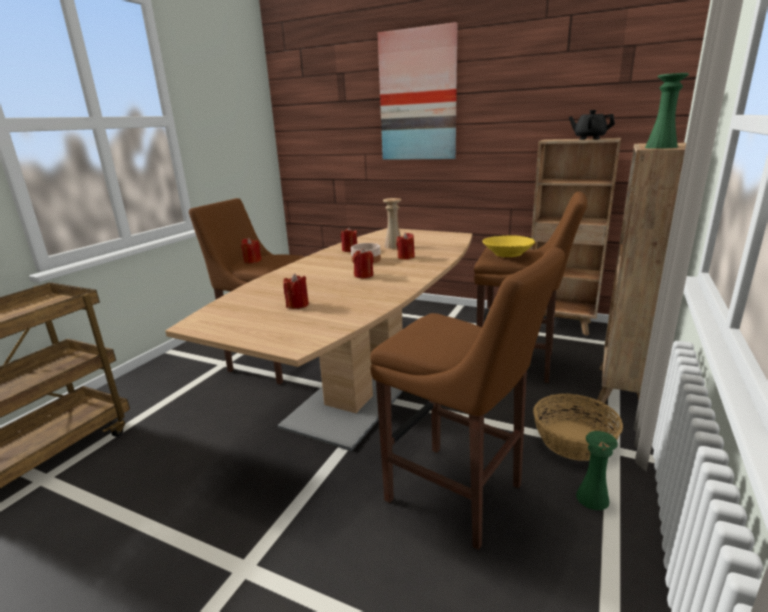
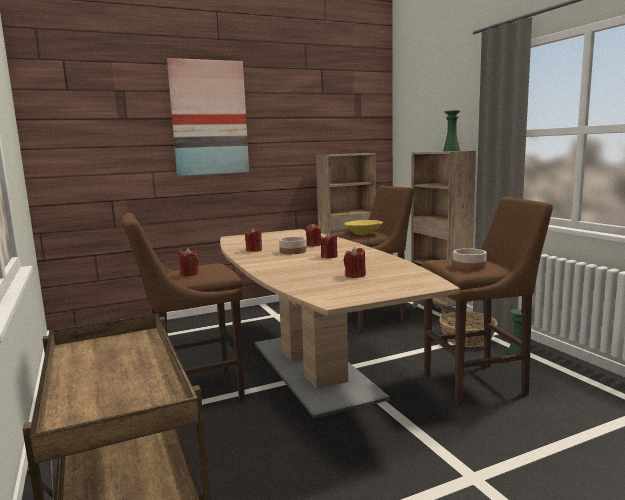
camera: 50 degrees left, 10 degrees down
beige vase [383,198,401,249] -> none
black teapot [569,110,615,140] -> none
none -> bowl [453,248,487,270]

